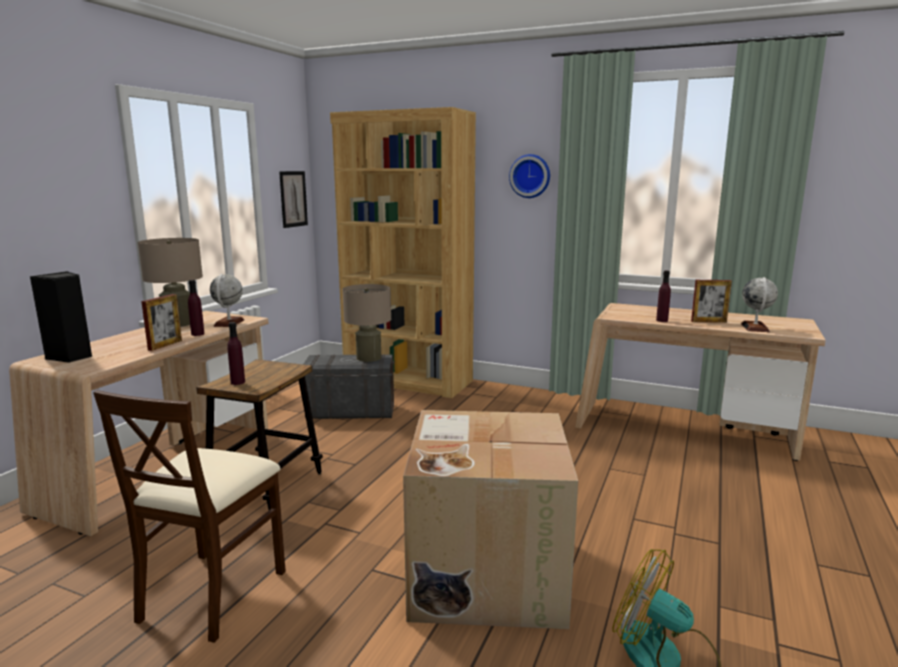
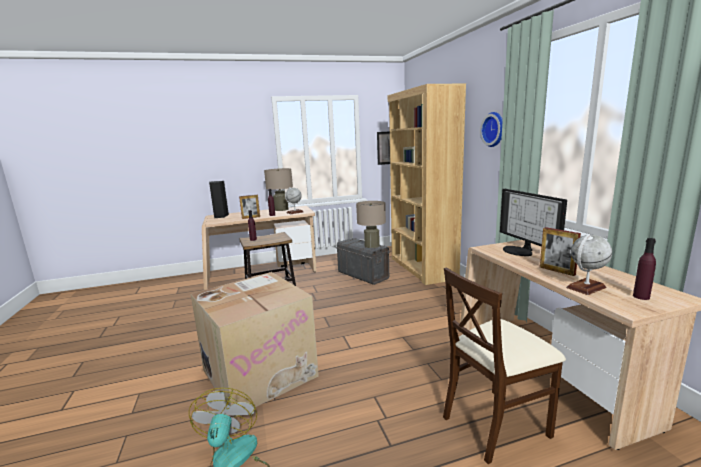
camera: 50 degrees right, 0 degrees up
beige chair [93,390,286,643] -> beige chair moved to [443,267,566,464]
purple bottle [656,271,671,322] -> purple bottle moved to [633,238,656,300]
none -> monitor [500,189,567,256]

